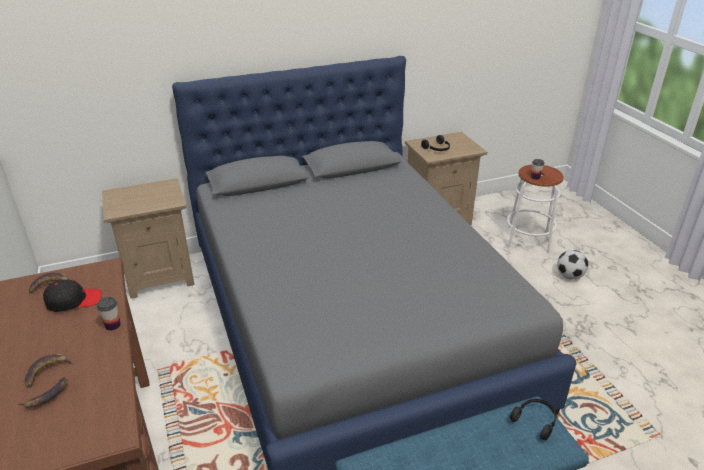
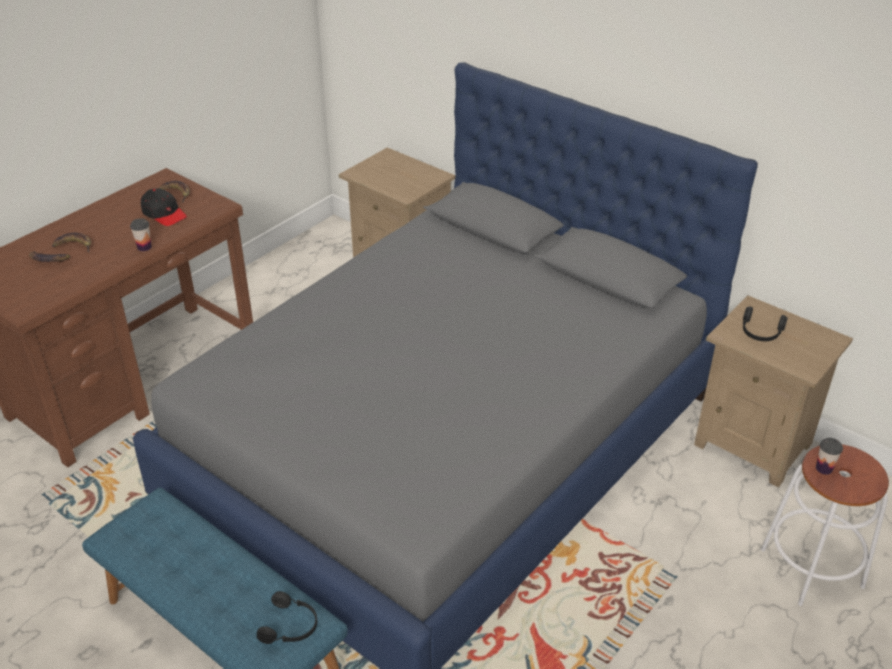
camera: 60 degrees right, 5 degrees up
football [557,250,588,279] -> none

